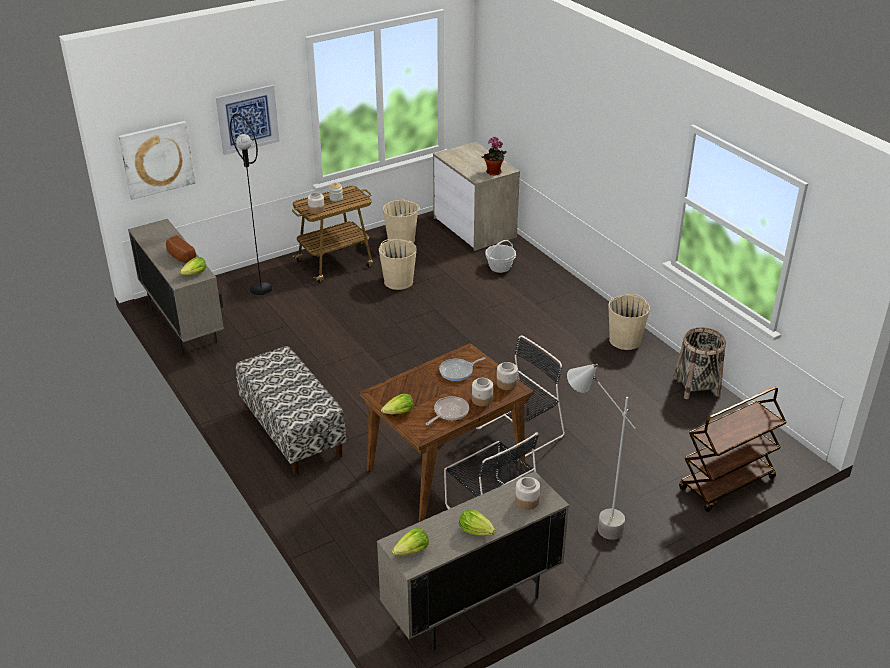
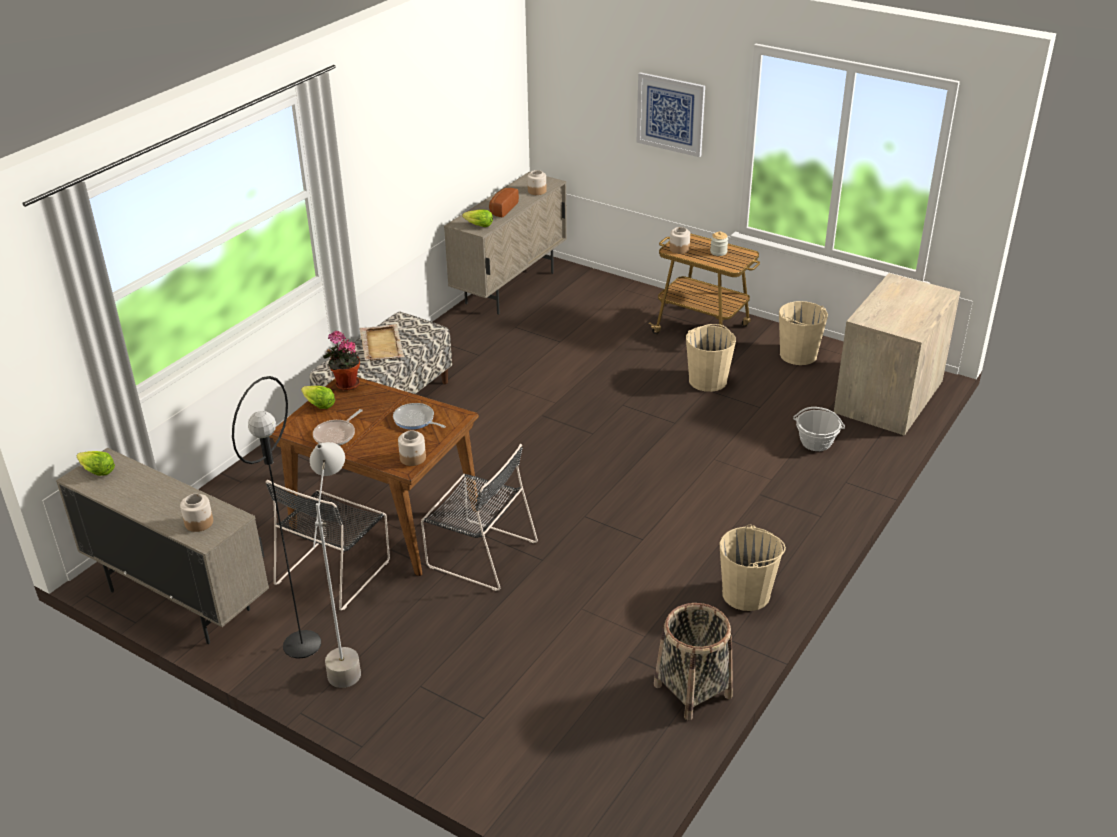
camera: 65 degrees right, 0 degrees up
picture [118,121,195,200] -> none
black floor lamp [230,114,272,295] -> black floor lamp moved to [232,376,321,659]
frying pan [426,396,469,425] -> frying pan turned 105 degrees clockwise [313,409,363,446]
lettuce [459,509,496,535] -> none
jar [472,378,493,406] -> jar moved to [527,170,546,195]
potted plant [482,137,507,176] -> potted plant moved to [323,330,360,391]
brown cart [679,387,787,512] -> none
none -> beige tray [360,324,405,361]

